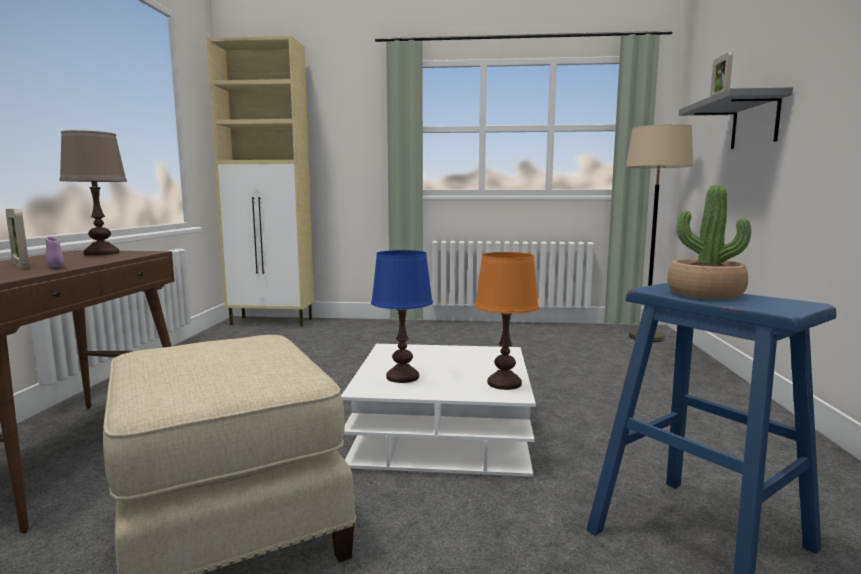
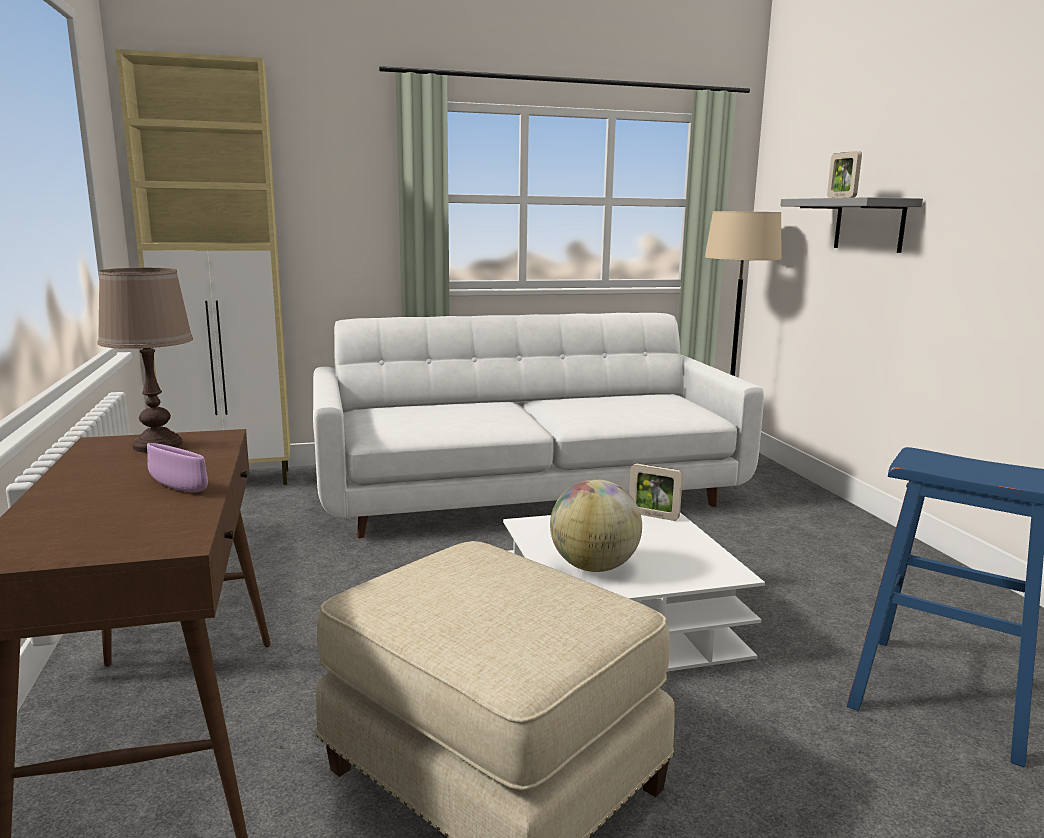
camera: 20 degrees left, 5 degrees up
picture frame [6,209,29,268] -> picture frame moved to [629,464,683,521]
blue table lamp [371,250,433,383] -> globe [550,479,642,572]
orange table lamp [474,252,539,390] -> none
potted plant [667,185,751,299] -> none
none -> white sofa [313,313,764,538]

